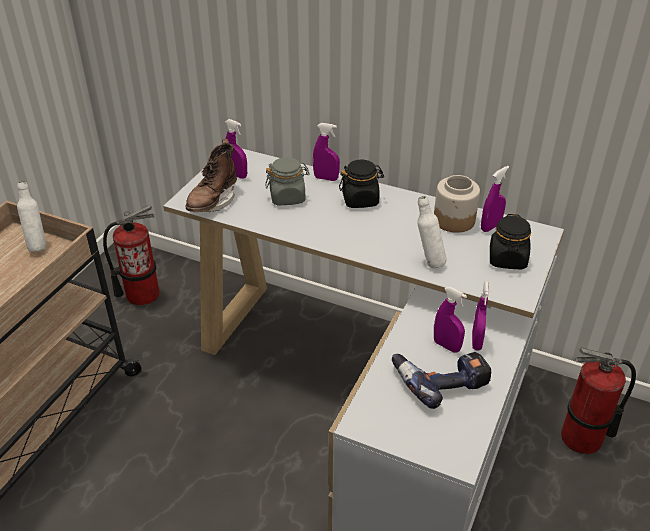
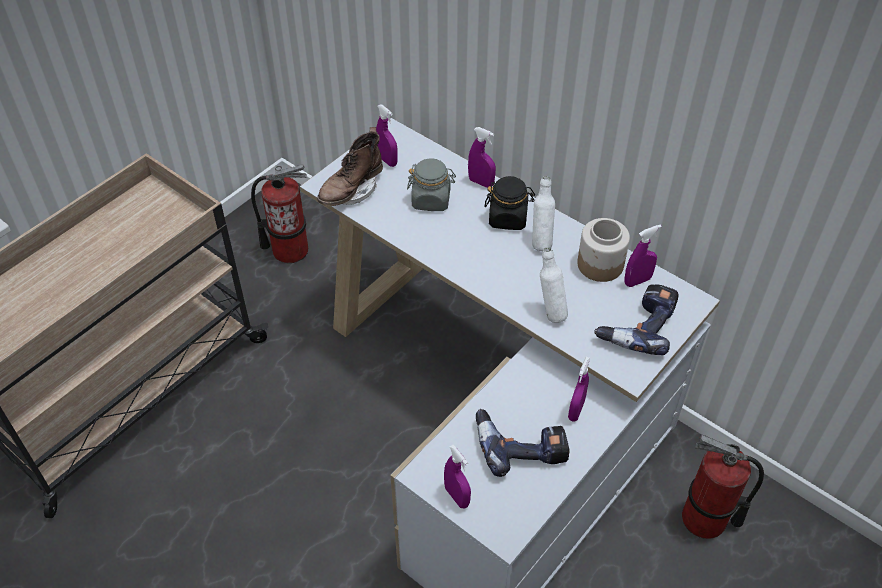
camera: 15 degrees right, 10 degrees up
white bottle [17,181,46,252] -> white bottle moved to [532,176,555,251]
purple spray bottle [434,287,467,353] -> purple spray bottle moved to [444,445,471,509]
black jar [490,214,531,269] -> power drill [594,285,678,355]

